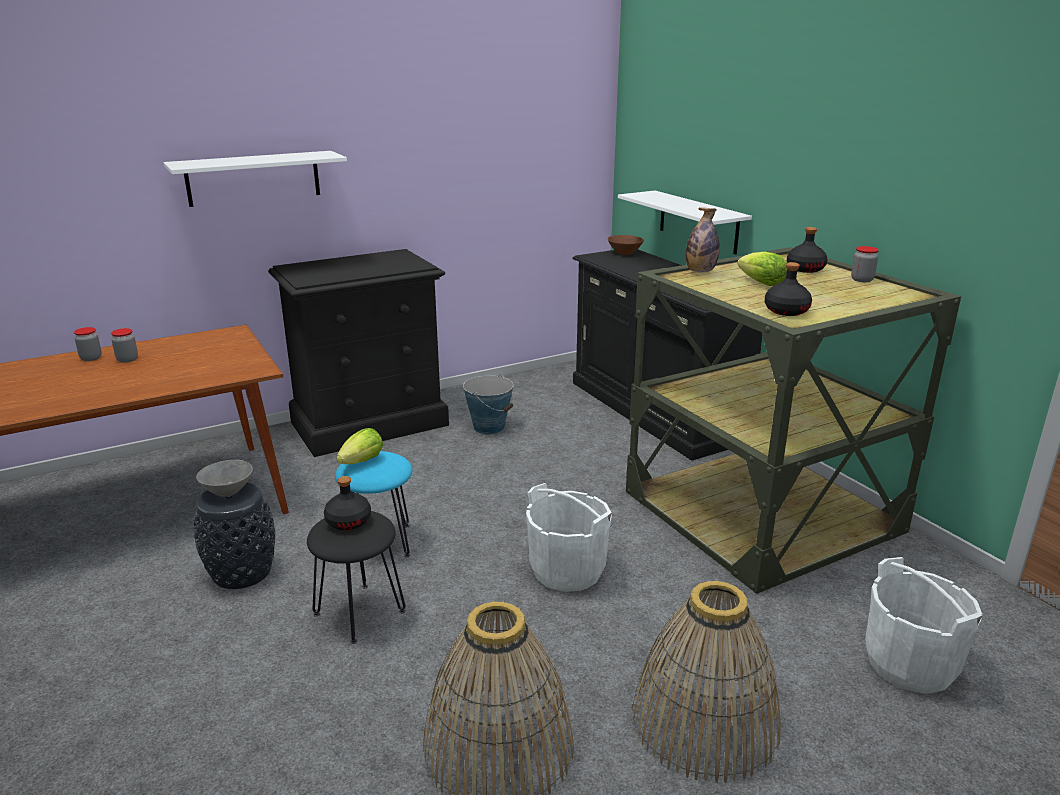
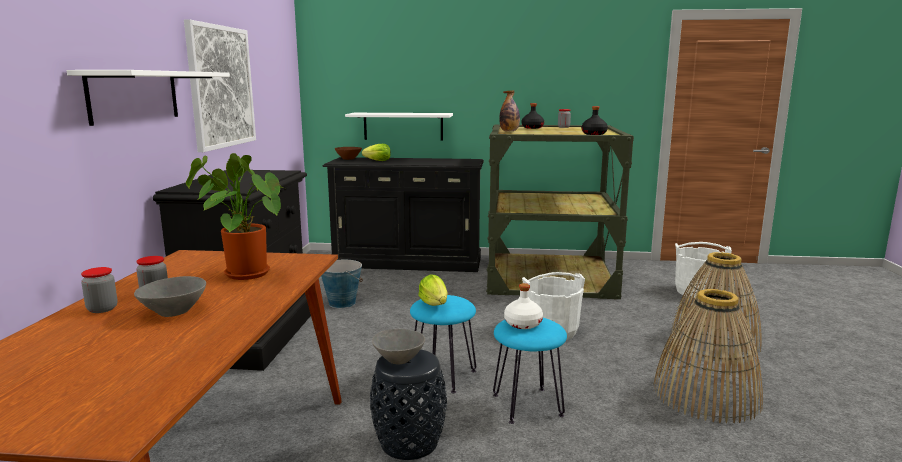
camera: 55 degrees left, 10 degrees down
black stool [307,511,406,644] -> turquoise stool [493,318,567,424]
black bottle [324,476,371,530] -> white bottle [504,283,543,329]
lettuce [737,251,787,286] -> lettuce moved to [362,144,391,161]
none -> grey bowl [134,276,206,317]
none -> picture [184,19,256,152]
none -> potted plant [186,153,283,280]

